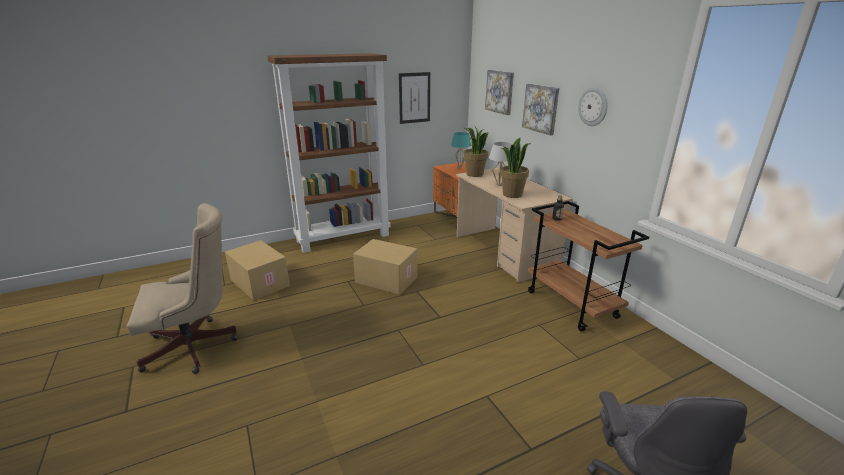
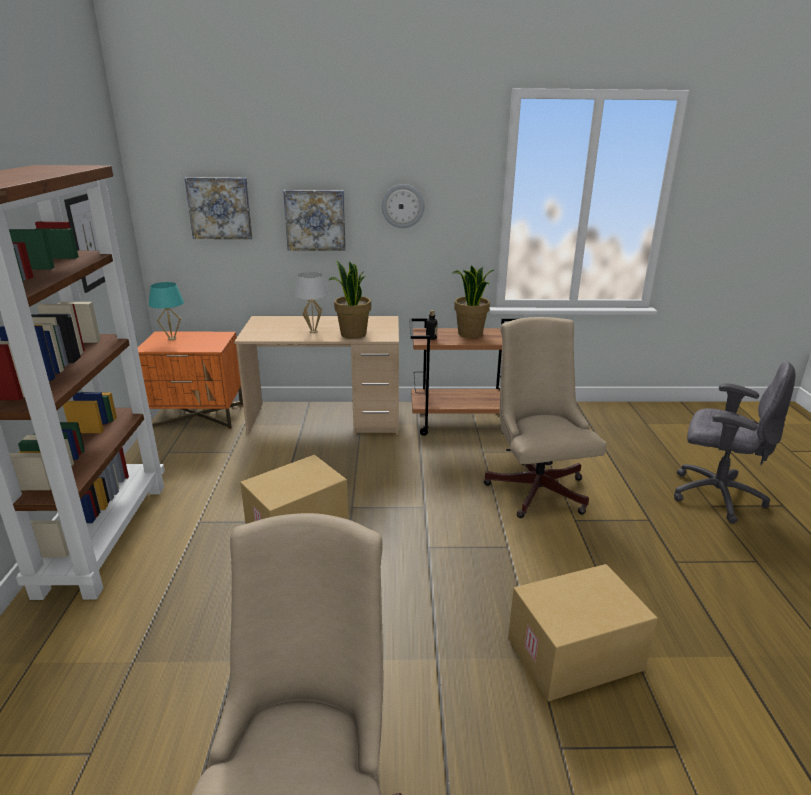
camera: 65 degrees left, 0 degrees up
cardboard box [225,240,290,301] -> cardboard box moved to [508,564,658,701]
potted plant [463,127,488,177] -> potted plant moved to [452,265,493,338]
none -> beige office chair [484,317,607,518]

